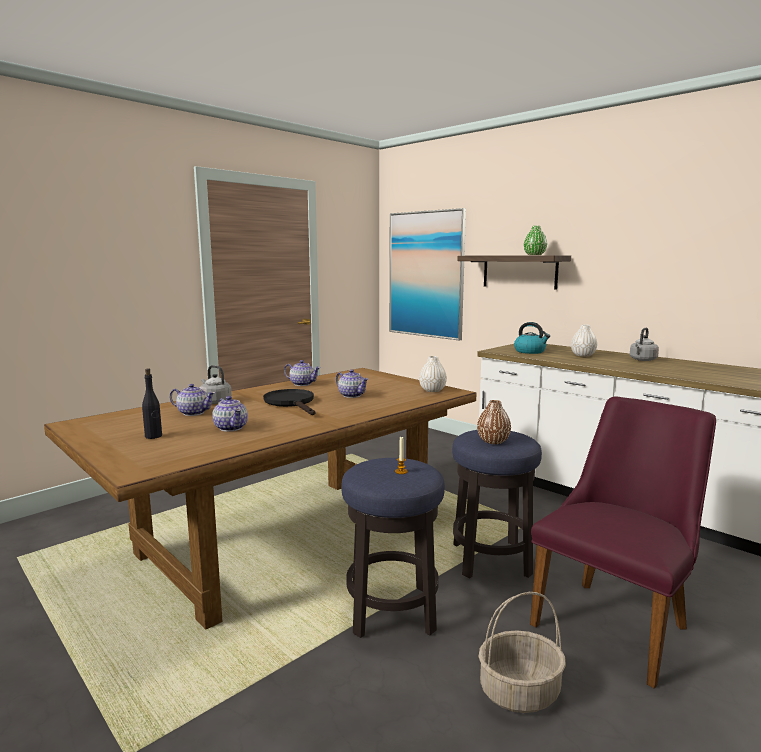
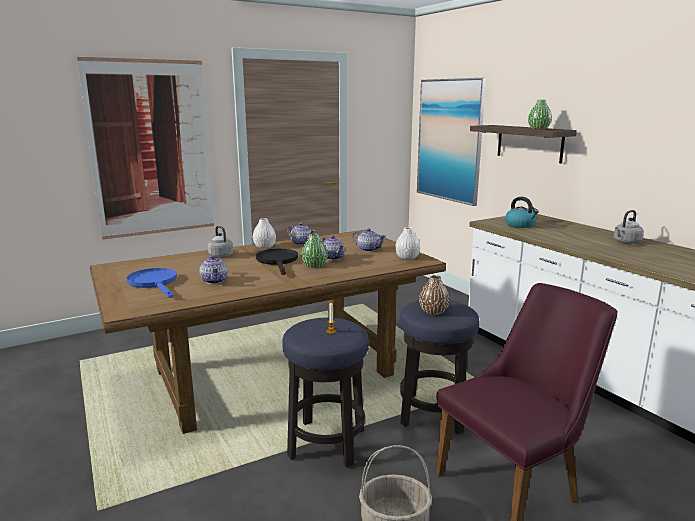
camera: 15 degrees right, 5 degrees up
black bottle [142,368,162,439] -> blue frying pan [126,268,177,298]
teapot [170,384,215,416] -> teapot moved to [352,228,386,252]
white vase [571,324,597,357] -> white vase moved to [253,218,276,249]
none -> picture [77,57,214,240]
none -> green vase [301,233,328,268]

